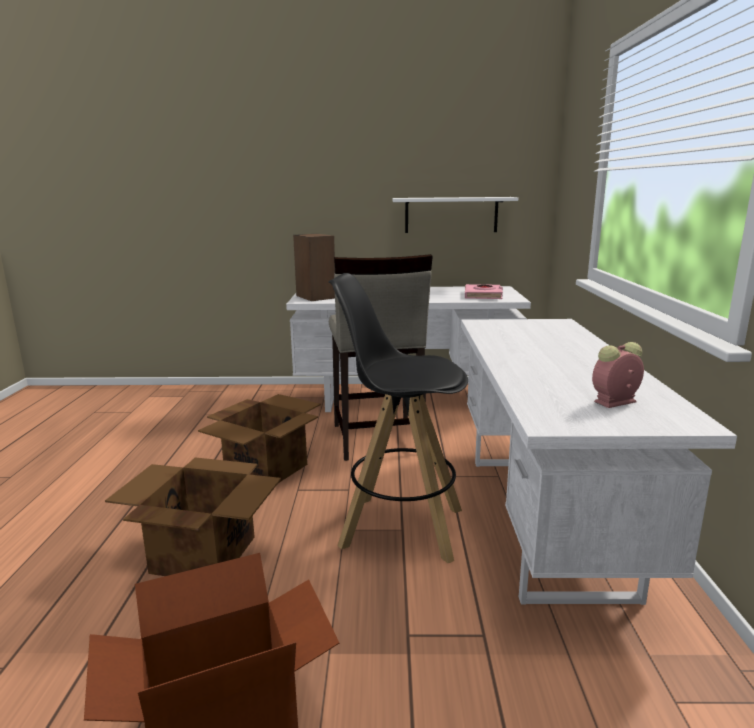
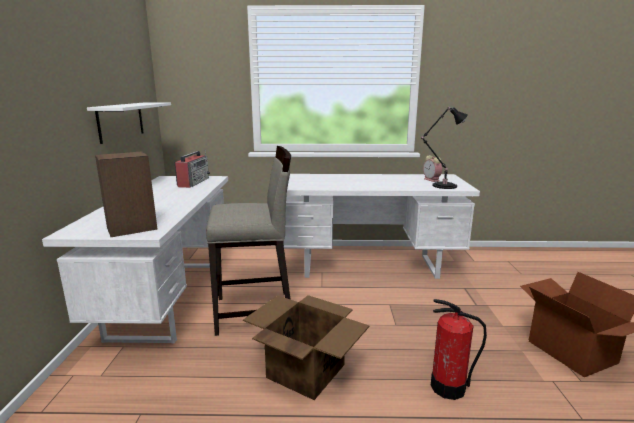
camera: 90 degrees left, 0 degrees up
cardboard box [105,458,281,576] -> fire extinguisher [431,299,487,400]
black stool [329,273,468,563] -> none
pink book [465,284,503,299] -> radio [175,149,210,188]
none -> black table lamp [421,107,468,189]

